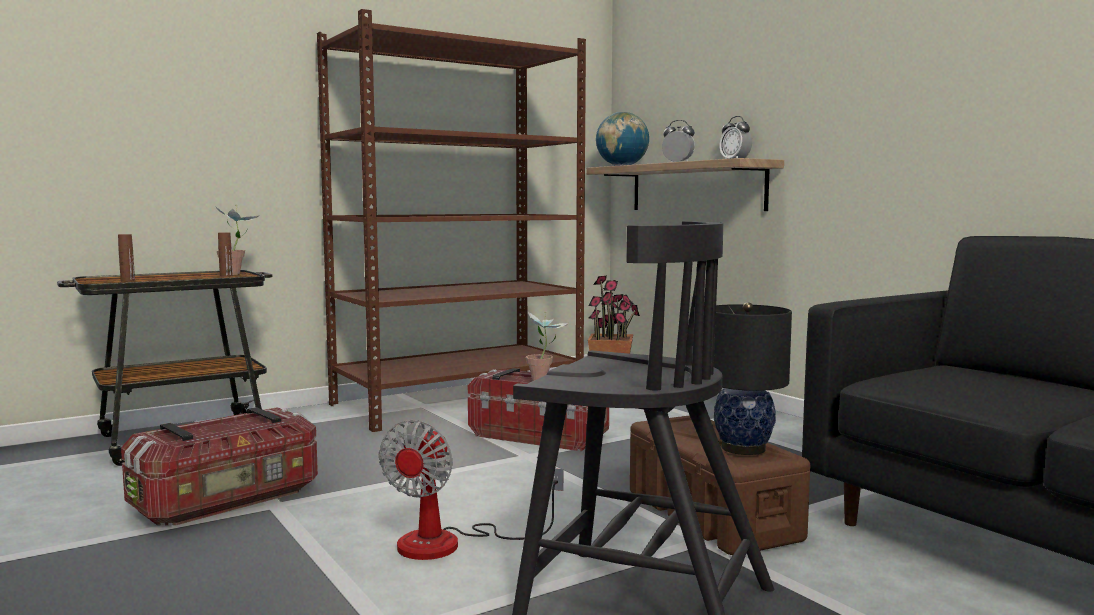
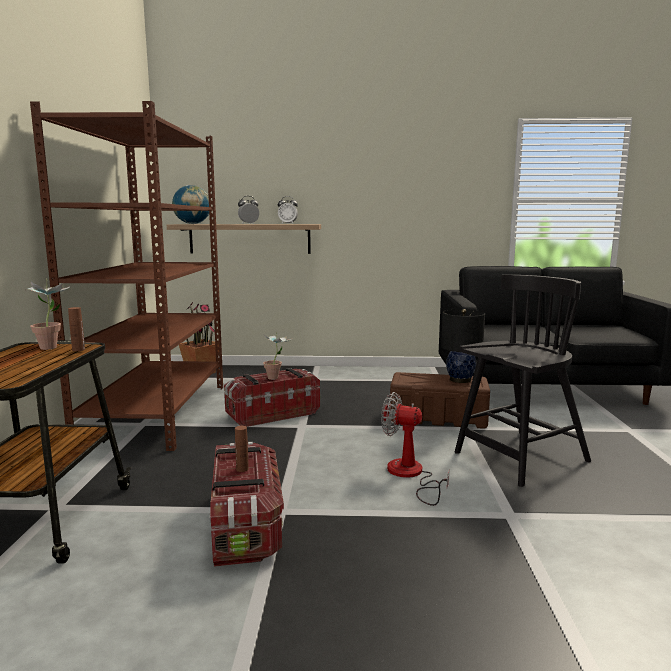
camera: 55 degrees left, 5 degrees up
brown bottle [118,234,135,281] -> brown bottle moved to [235,426,249,472]
fan [379,420,563,560] -> fan turned 150 degrees clockwise [381,392,450,506]

